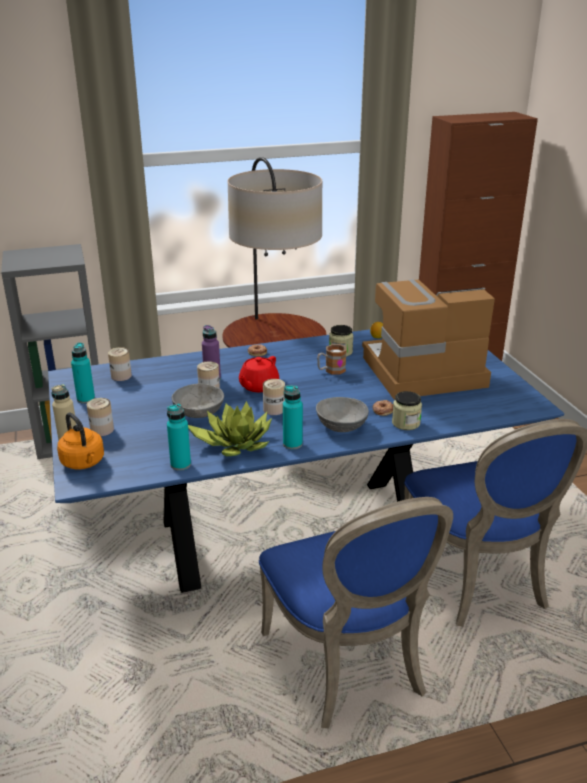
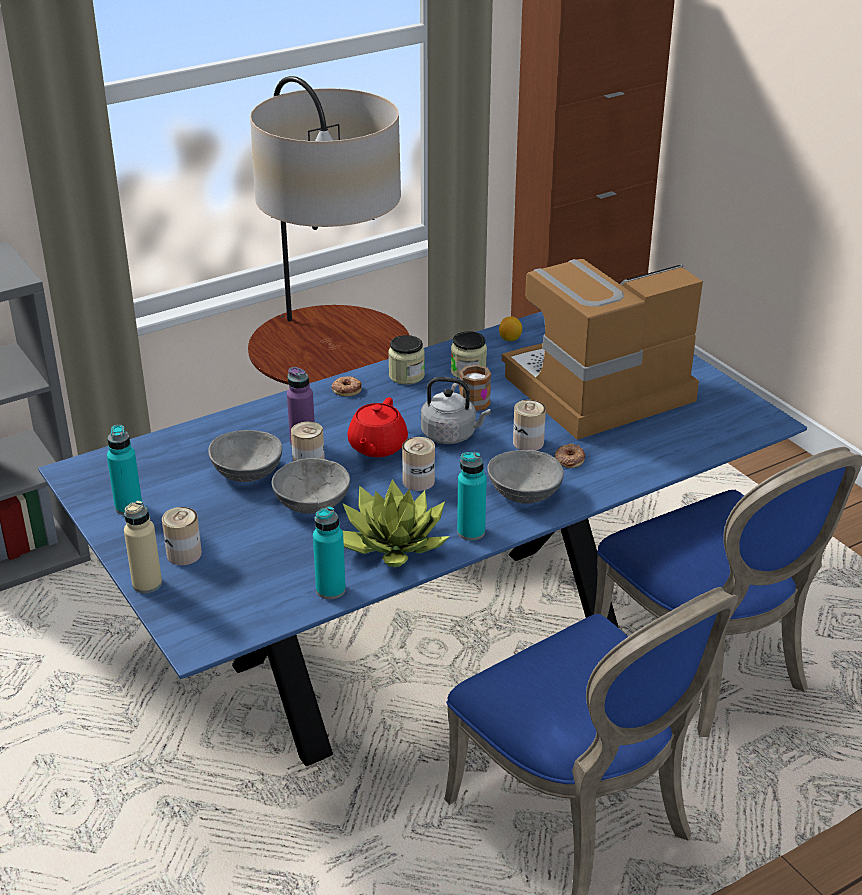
camera: 15 degrees left, 5 degrees up
orange kettle [57,412,104,470] -> none
can [108,347,132,381] -> can moved to [513,400,546,451]
jar [392,391,422,430] -> jar moved to [388,335,425,385]
none -> grey bowl [208,430,282,482]
none -> grey kettle [421,377,491,444]

